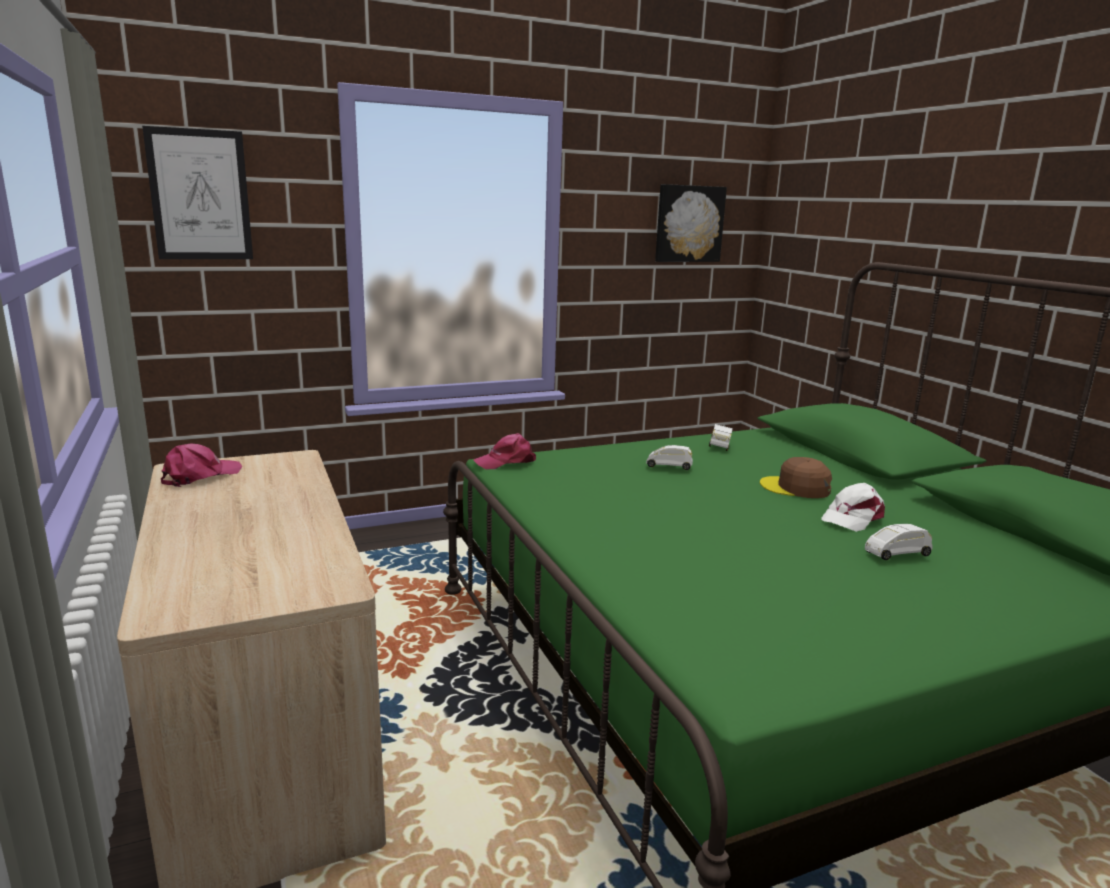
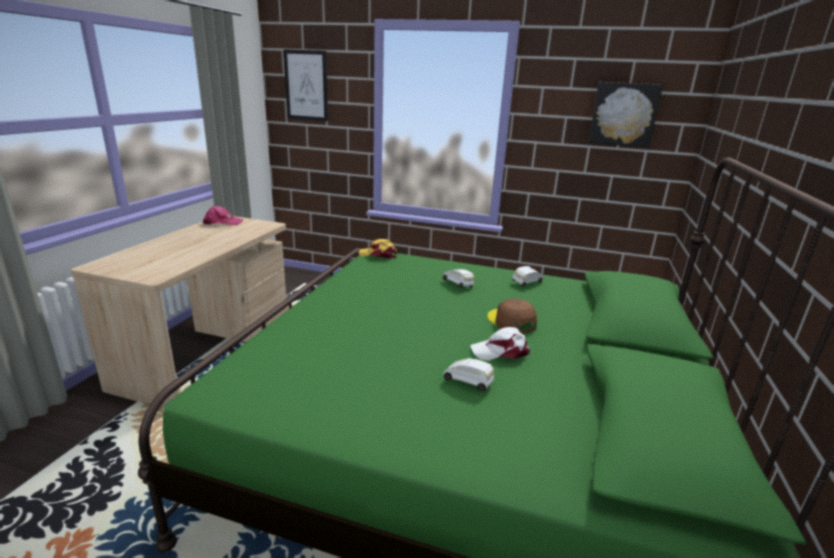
camera: 40 degrees right, 5 degrees up
pink cap [473,433,536,470] -> yellow cap [358,239,398,259]

